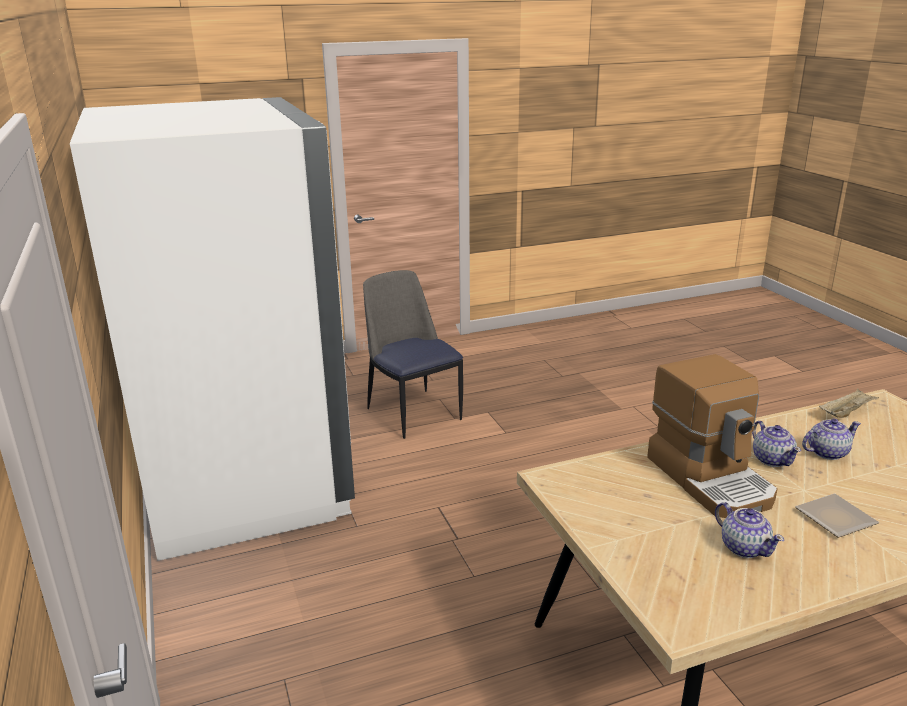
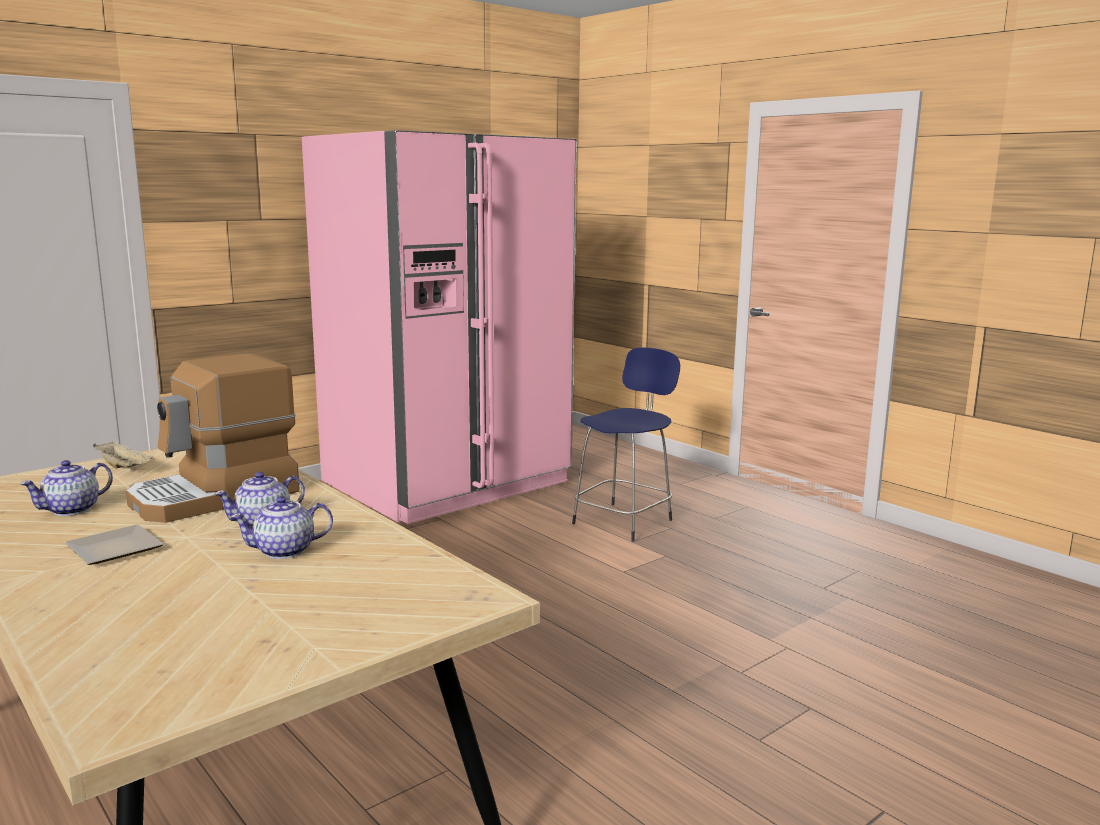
camera: 70 degrees right, 10 degrees down
white fridge [70,97,355,561] -> pink fridge [302,130,577,524]
chair [363,270,463,439] -> blue stool [572,347,680,542]
teapot [802,419,861,460] -> teapot turned 105 degrees clockwise [230,496,333,559]
beige tray [819,389,879,418] -> beige tray moved to [93,441,154,469]

